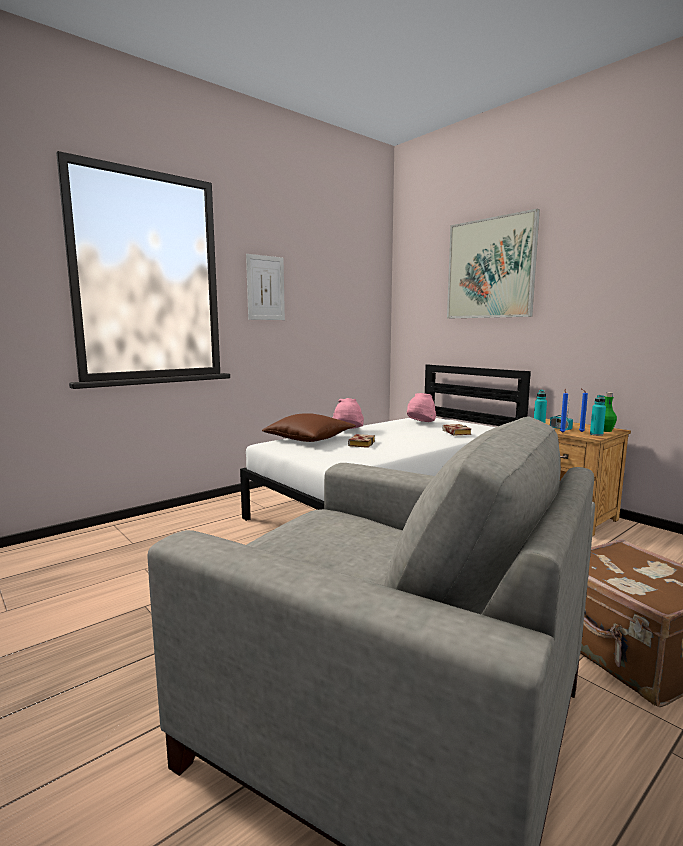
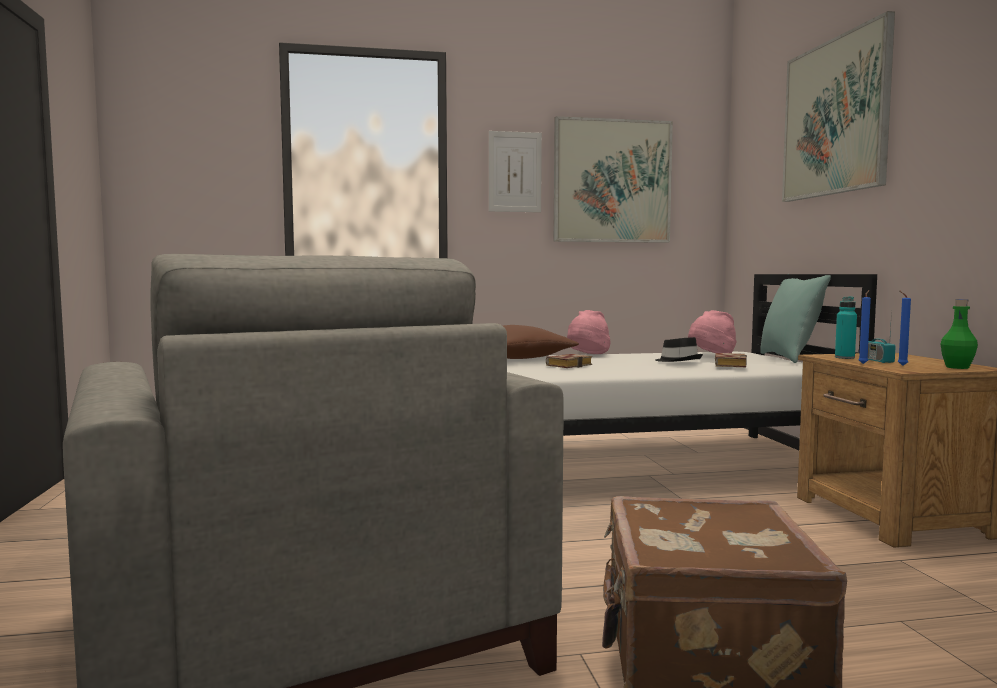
camera: 30 degrees right, 5 degrees down
turquoise bottle [590,395,606,436] -> none
none -> picture [554,116,673,243]
none -> black hat [655,337,703,362]
none -> turquoise pillow [760,275,831,363]

